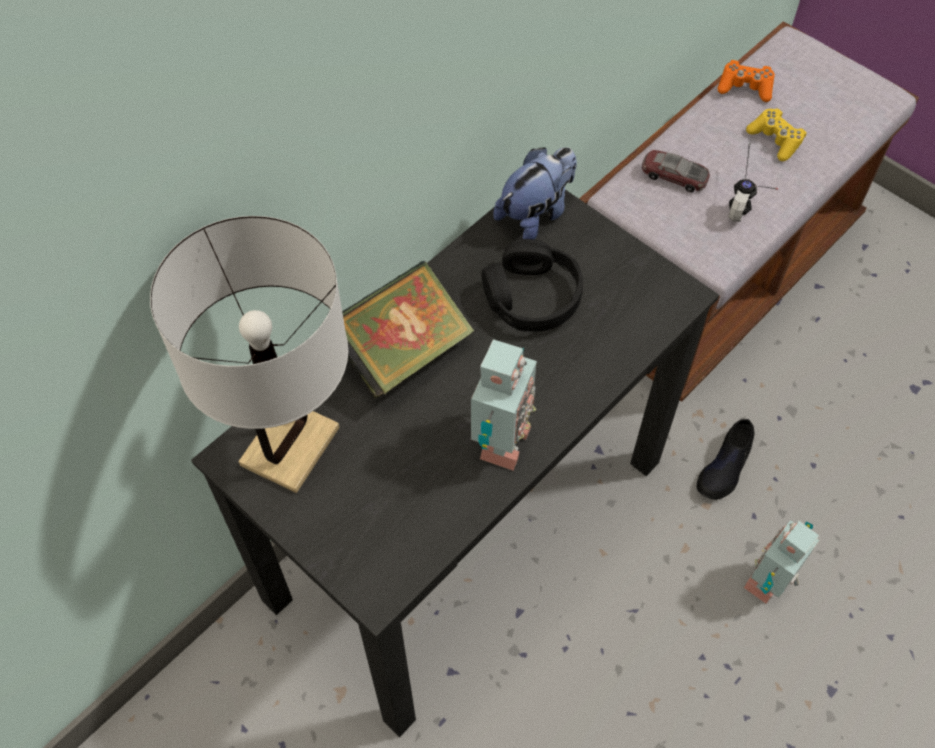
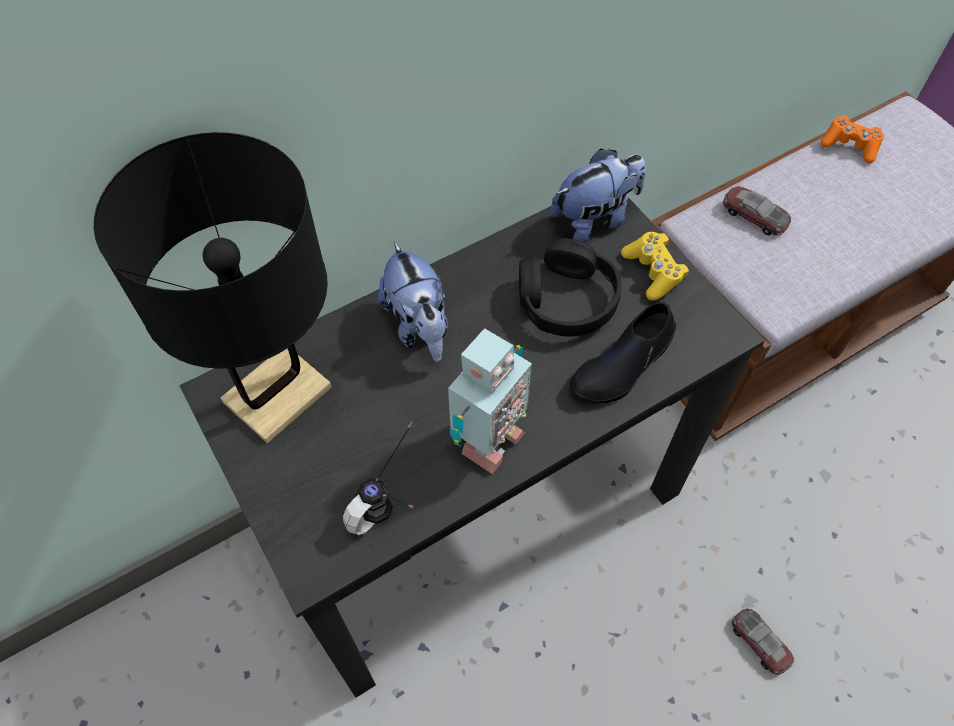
camera: 15 degrees right, 0 degrees up
white table lamp [150,216,348,493] -> black table lamp [94,132,332,443]
book [342,261,474,399] -> plush toy [378,241,448,362]
black shoe [697,419,755,500] -> black shoe moved to [570,302,676,403]
headphones [728,142,778,222] -> headphones moved to [343,421,413,535]
toy robot [743,520,820,604] -> toy car [732,608,794,675]
yellow game controller [746,108,807,161] -> yellow game controller moved to [621,232,689,301]

